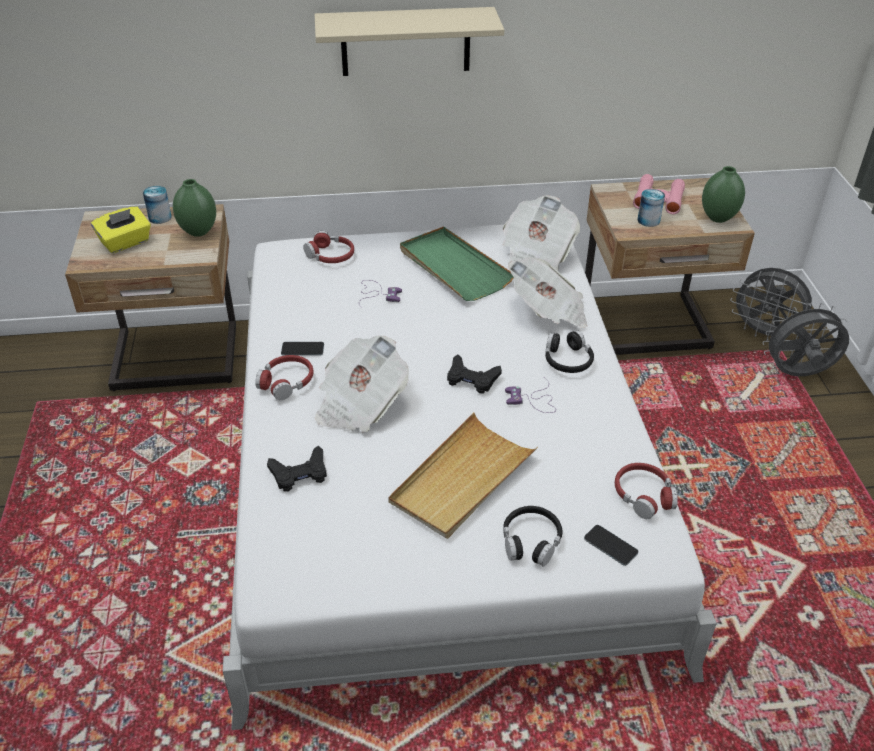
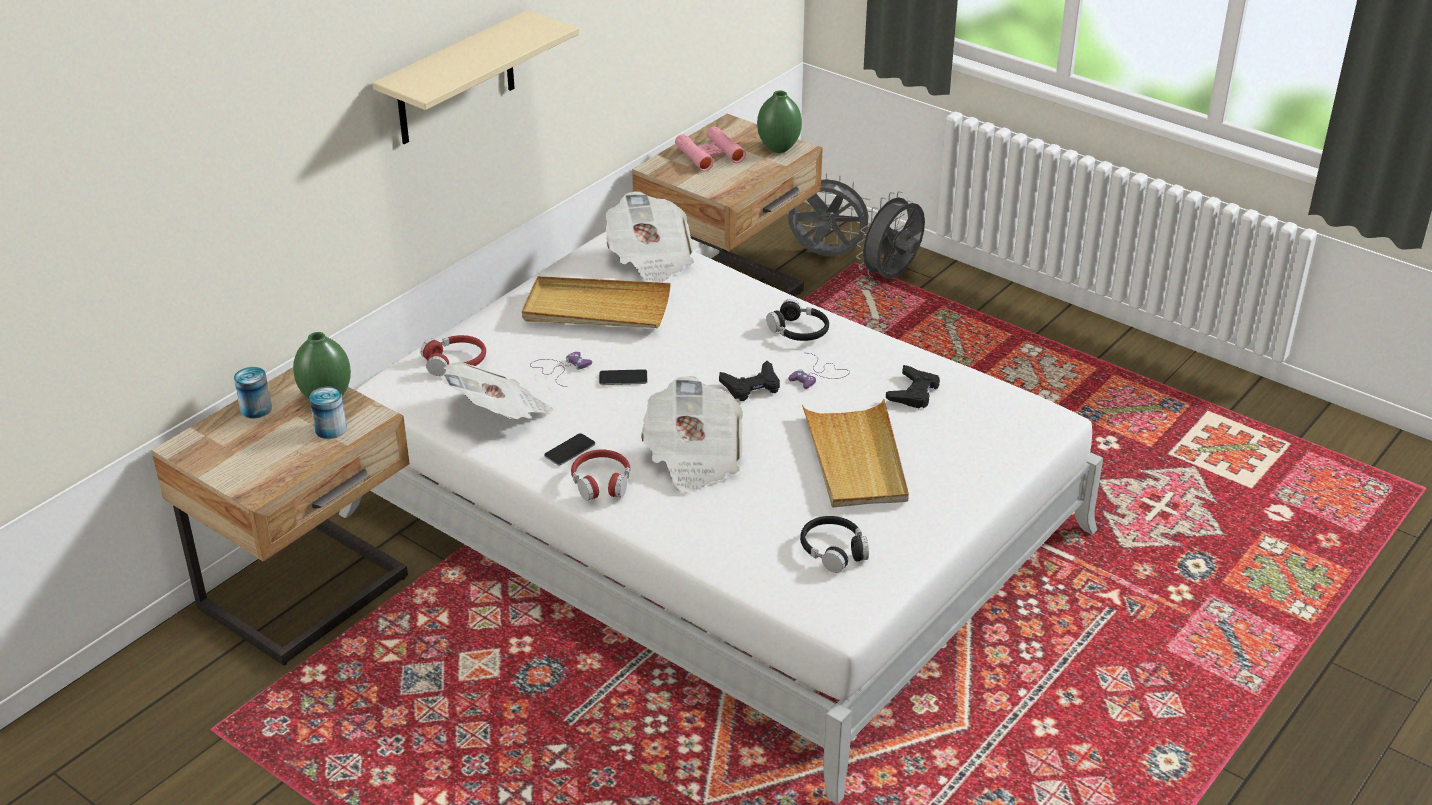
camera: 45 degrees left, 5 degrees down
yellow tissue box [91,207,151,253] -> none
black game controller [267,445,327,492] -> black game controller moved to [886,365,940,408]
green tray [400,226,514,301] -> beige tray [522,276,671,328]
black headphones [503,506,563,566] -> black headphones moved to [800,516,869,573]
newspaper [509,257,587,328] -> newspaper moved to [439,362,553,420]
phone [584,525,638,566] -> phone moved to [599,369,647,385]
red headphones [615,463,678,519] -> none
can [638,189,665,227] -> can moved to [310,386,347,439]
grey fan [730,268,812,341] -> grey fan turned 150 degrees counterclockwise [788,173,875,257]

